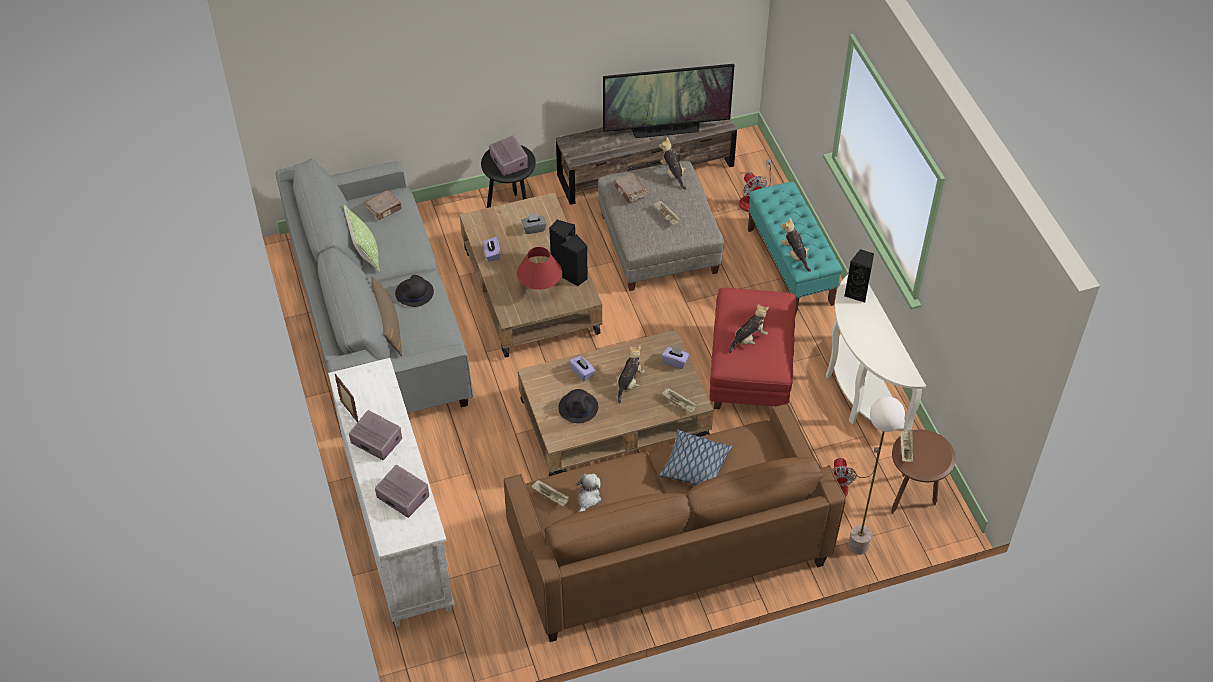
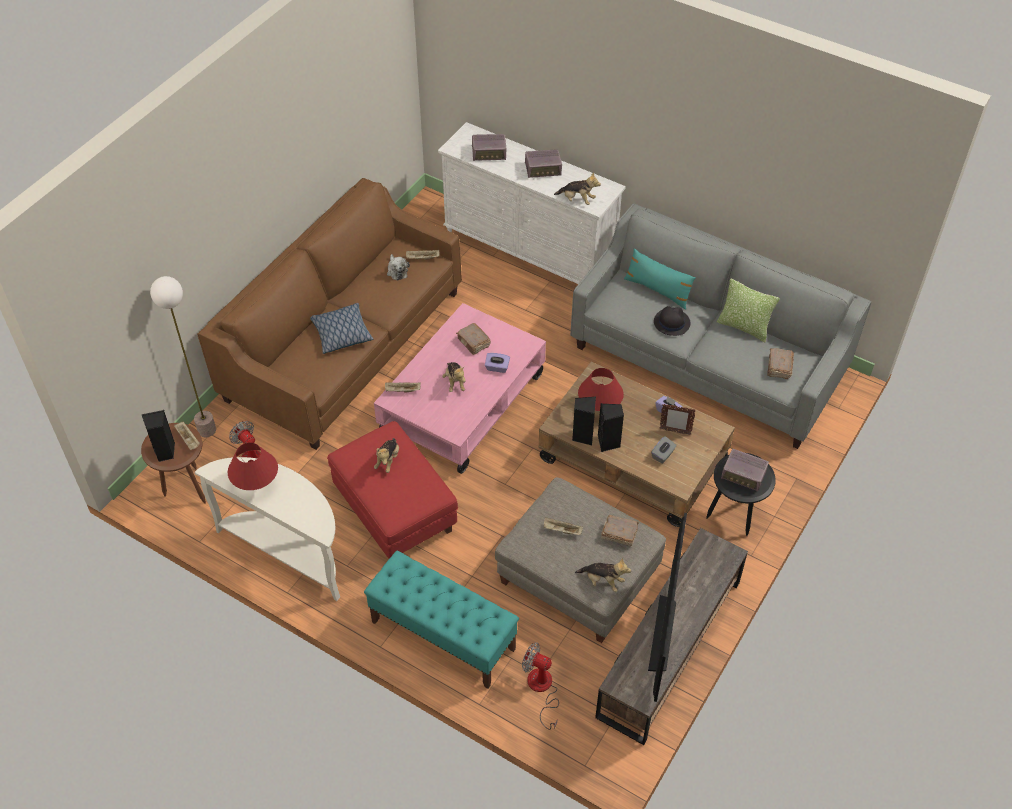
camera: 140 degrees right, 0 degrees up
picture frame [334,374,358,422] -> picture frame moved to [660,404,696,435]
brown pillow [371,276,402,357] -> turquoise pillow [624,248,696,310]
brown coffee table [518,330,714,476] -> pink coffee table [374,303,546,474]
black hat [559,389,598,423] -> brown book [456,323,491,355]
television [603,64,734,138] -> television turned 150 degrees clockwise [648,513,687,702]
purple tissue box [662,346,690,369] -> none
plush toy [781,217,811,272] -> plush toy moved to [554,172,601,205]
black speaker [845,249,874,303] -> black speaker moved to [141,410,175,462]
none -> red table lamp [228,442,278,490]

